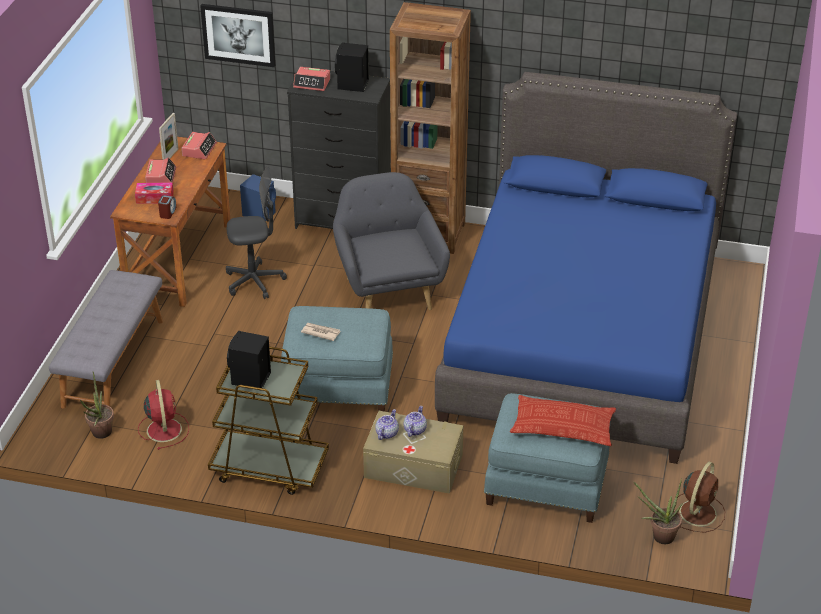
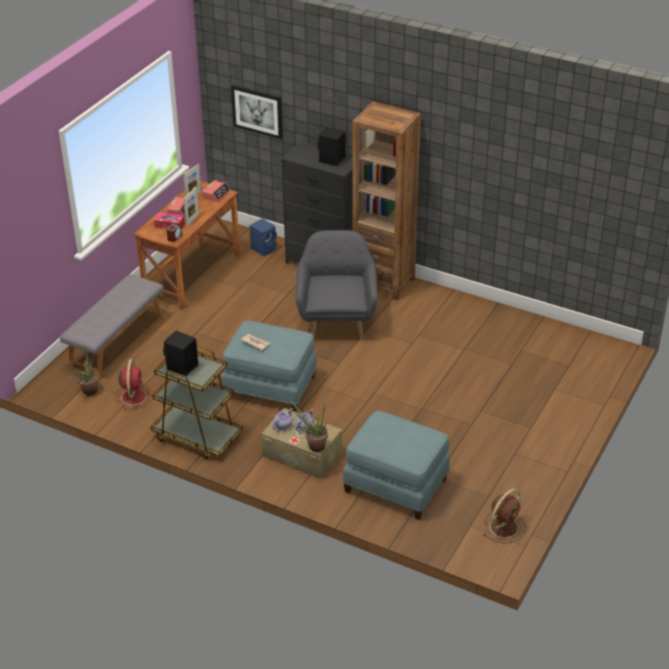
camera: 15 degrees right, 0 degrees up
grey office chair [226,166,287,299] -> none
alarm clock [293,67,330,91] -> none
blue bed [435,72,737,464] -> none
pillow [510,395,616,446] -> none
potted plant [634,478,683,544] -> potted plant moved to [288,399,328,452]
none -> picture frame [183,187,199,226]

